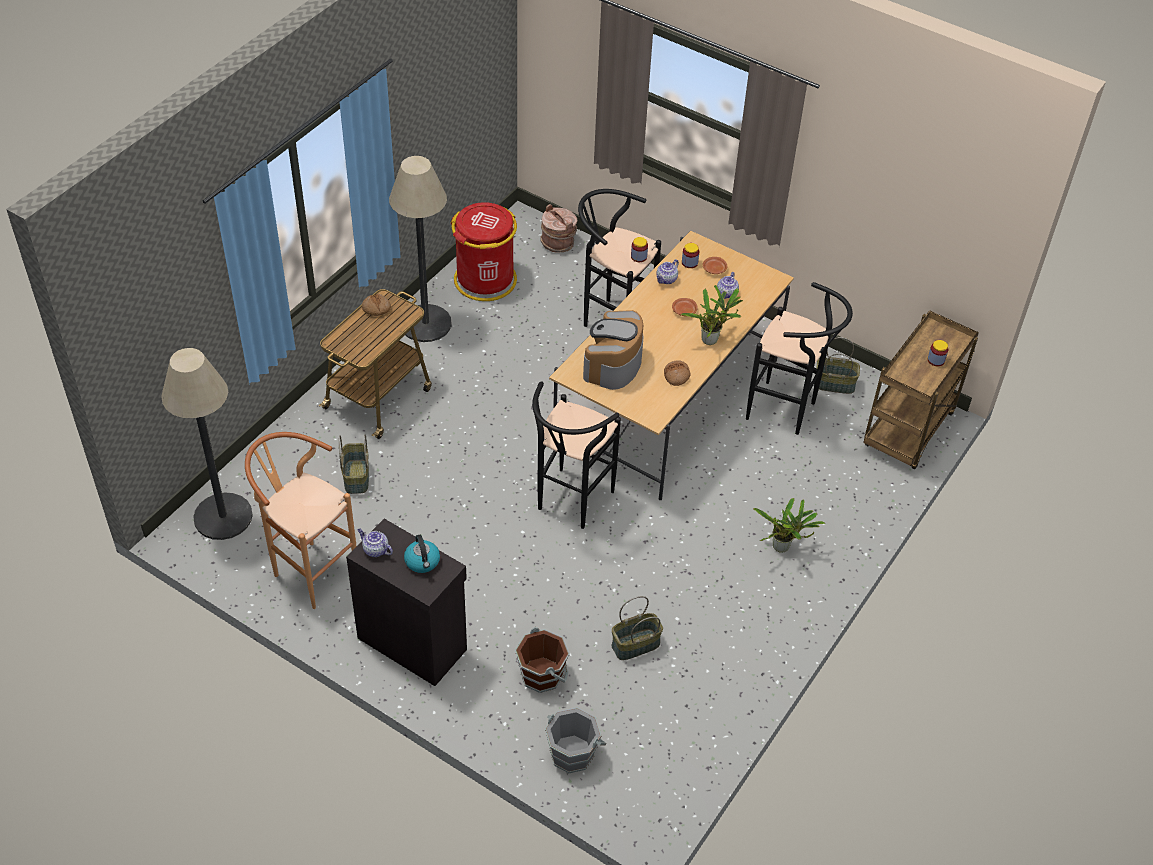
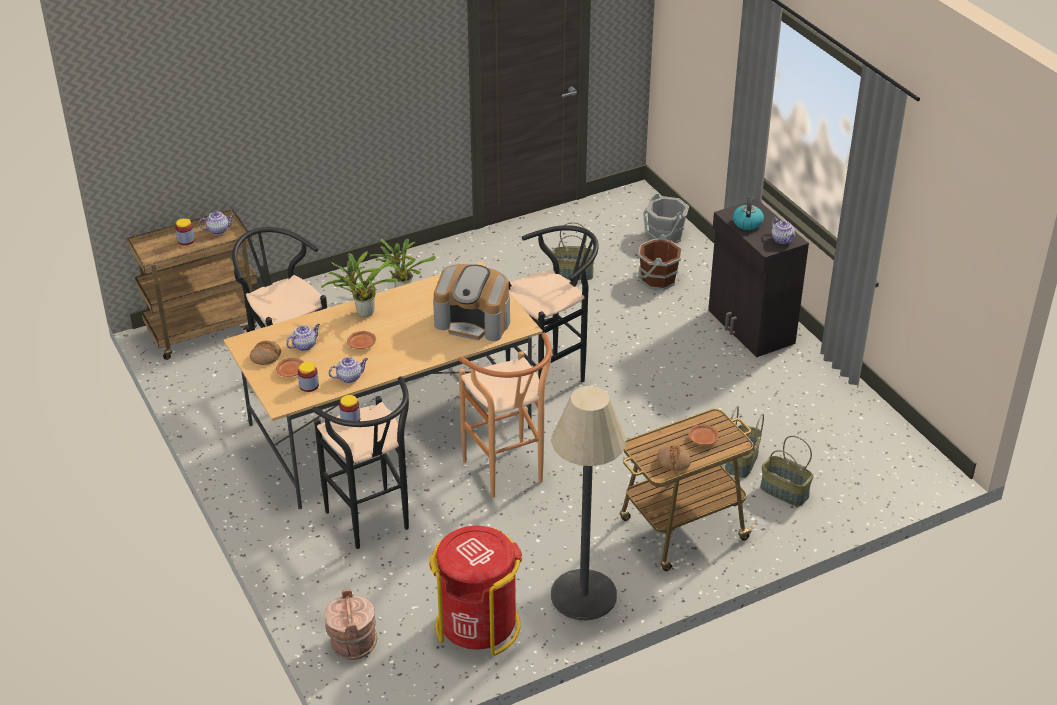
camera: 150 degrees left, 10 degrees down
floor lamp [161,348,253,540] -> none
brown stool [245,432,356,609] -> brown stool moved to [458,333,552,498]
coffee machine [583,310,644,390] -> coffee machine turned 60 degrees clockwise [433,264,510,341]
bread [664,360,691,386] -> bread moved to [250,341,281,365]
basket [814,337,860,394] -> basket moved to [760,436,813,506]
none -> teapot [198,212,235,235]
none -> brown plate [688,424,719,445]

